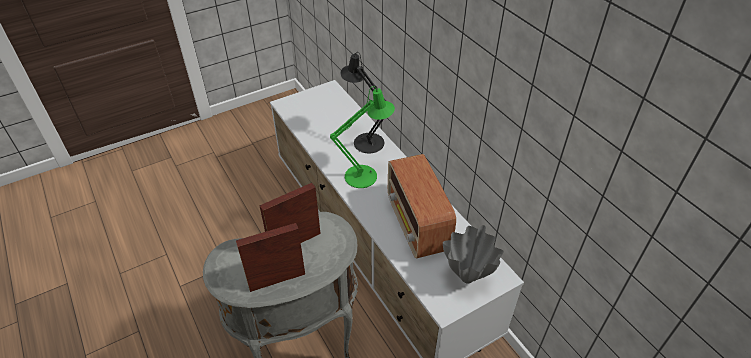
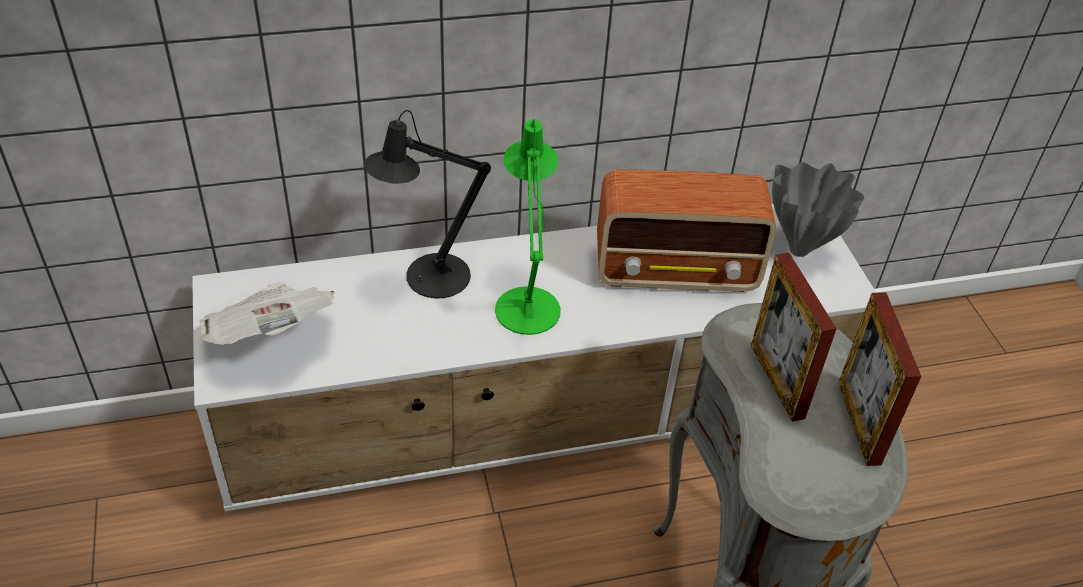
camera: 75 degrees left, 0 degrees up
none -> newspaper [201,282,335,345]

